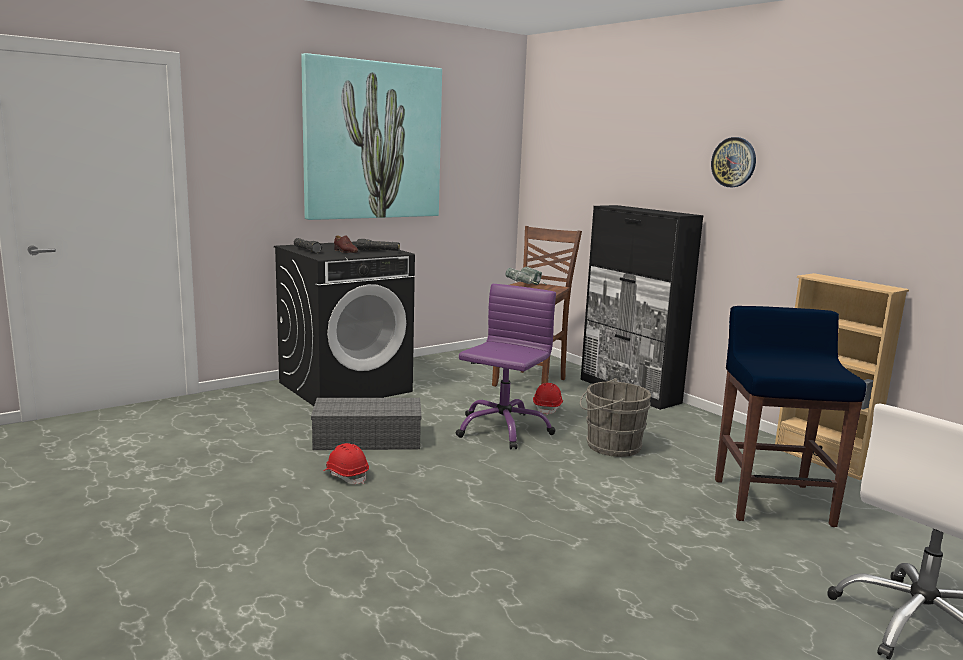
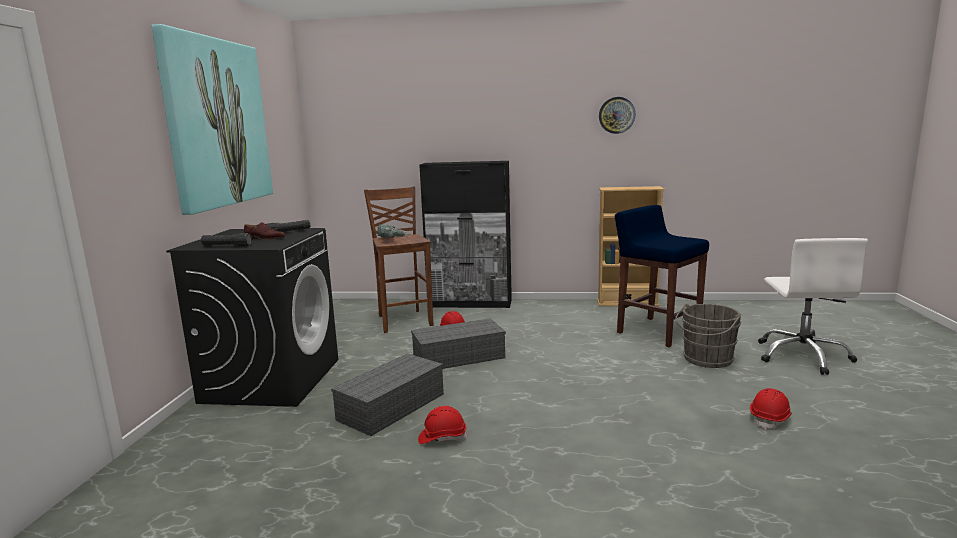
camera: 45 degrees left, 0 degrees up
purple office chair [456,284,556,449] -> grey storage box [411,318,506,369]
grey bucket [580,378,651,457] -> grey bucket moved to [675,303,741,368]
wall clock [711,137,756,187] -> wall clock moved to [599,97,636,134]
none -> red hard hat [750,388,792,430]

